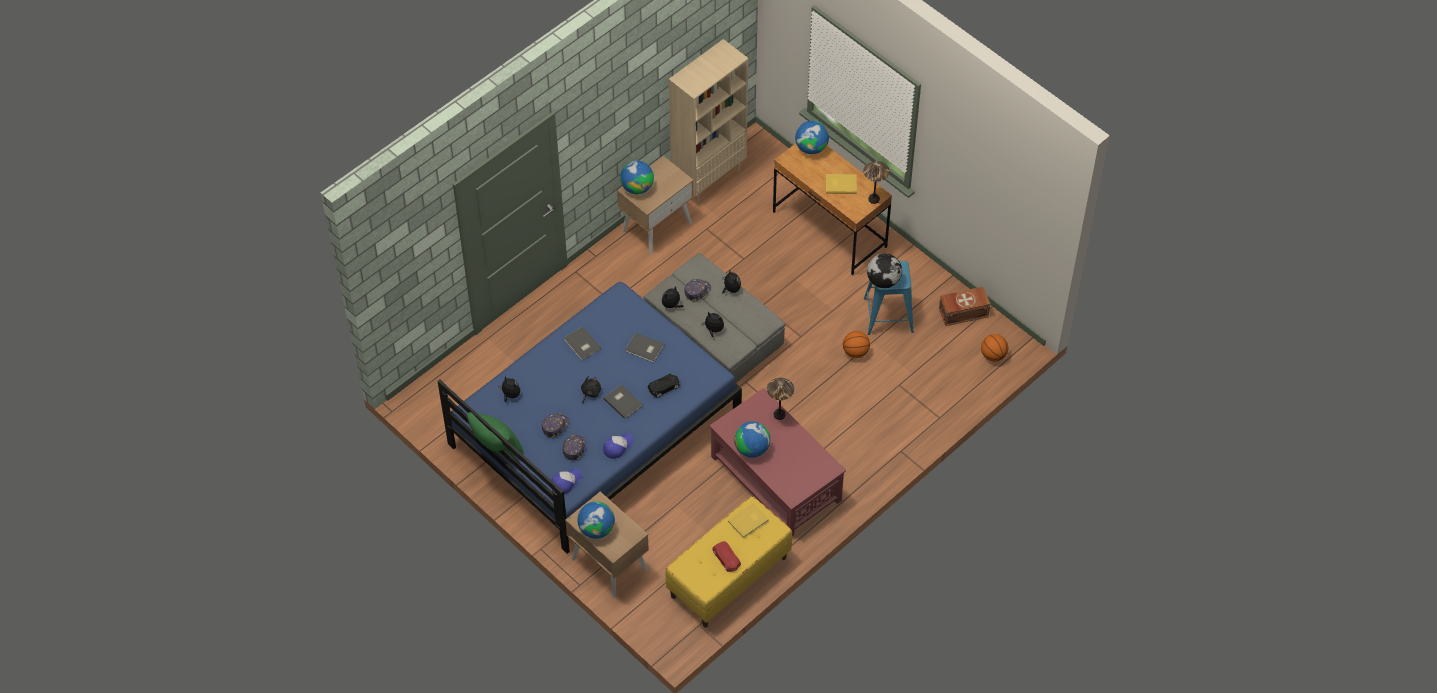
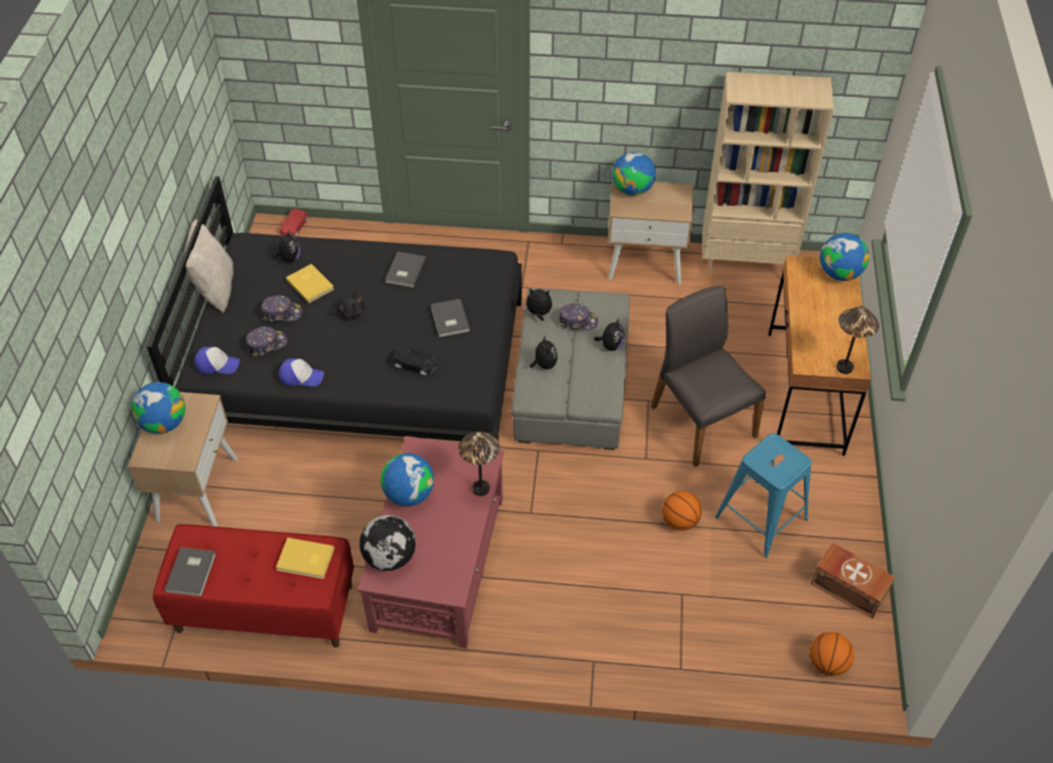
camera: 50 degrees right, 5 degrees down
blue bed [438,282,742,554] -> black bed [147,176,522,442]
green pillow [467,412,524,457] -> beige pillow [184,219,234,313]
grey book [603,384,642,419] -> grey book moved to [165,547,216,596]
yellow bench [665,496,792,627] -> red bench [153,524,354,647]
red toy car [713,541,741,572] -> red toy car moved to [279,209,308,236]
yellow book [826,174,857,194] -> yellow book moved to [286,264,334,303]
globe [867,253,902,288] -> globe moved to [360,515,416,571]
none -> grey chair [651,286,766,467]

